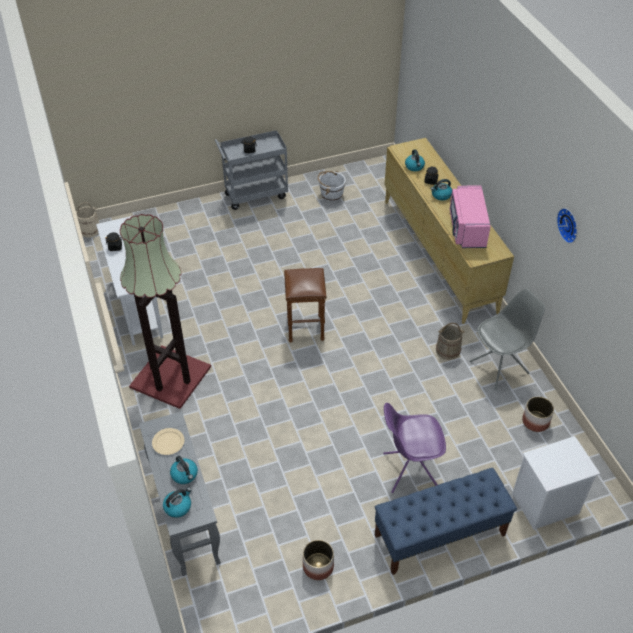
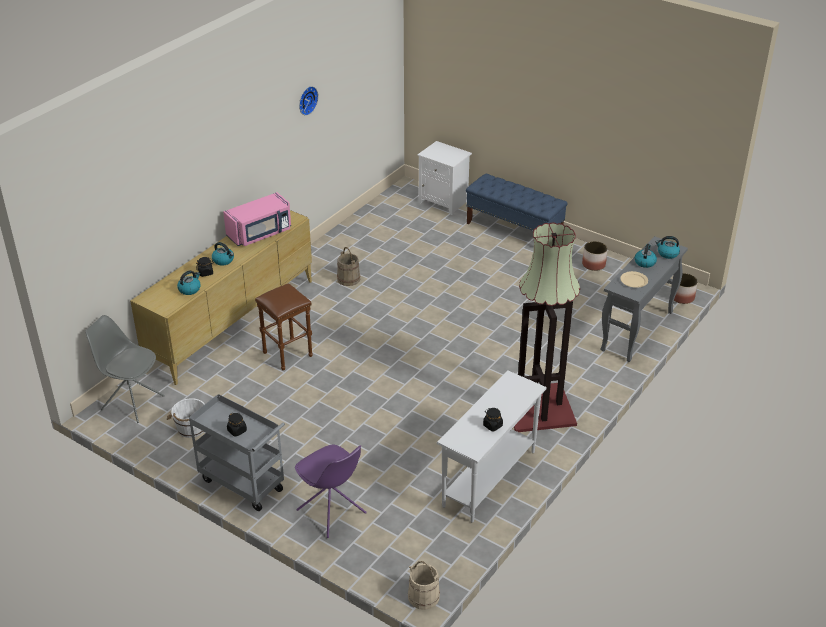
camera: 125 degrees left, 10 degrees down
brown stool [284,268,326,343] -> brown stool moved to [255,283,313,370]
purple chair [383,403,446,493] -> purple chair moved to [295,445,367,538]
grey chair [469,289,545,390] -> grey chair moved to [85,315,165,423]
planter [522,396,554,432] -> planter moved to [674,273,698,304]

